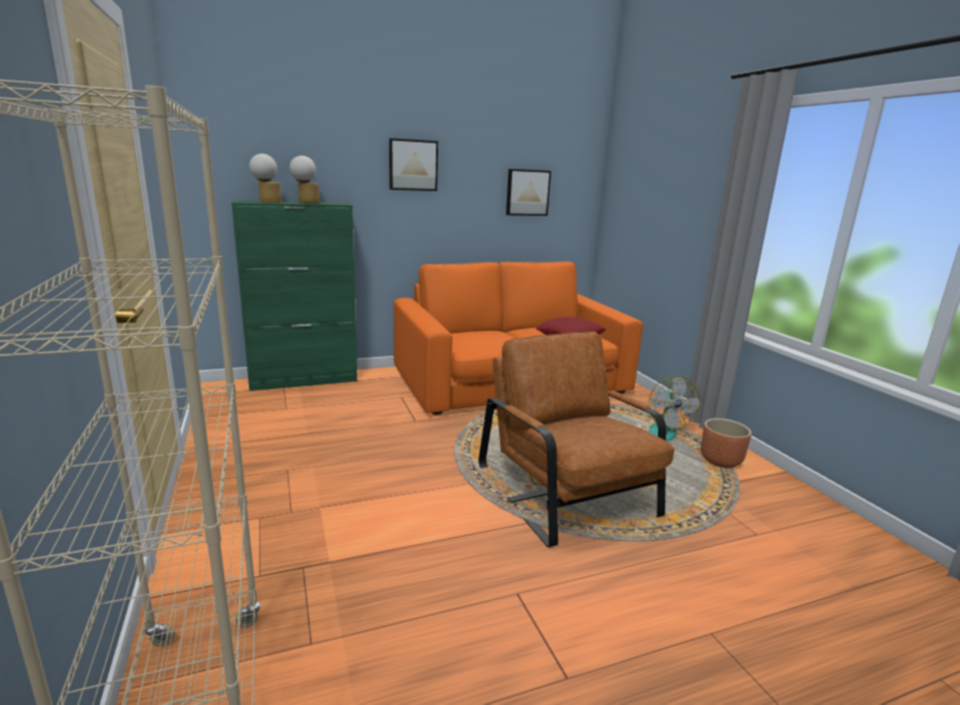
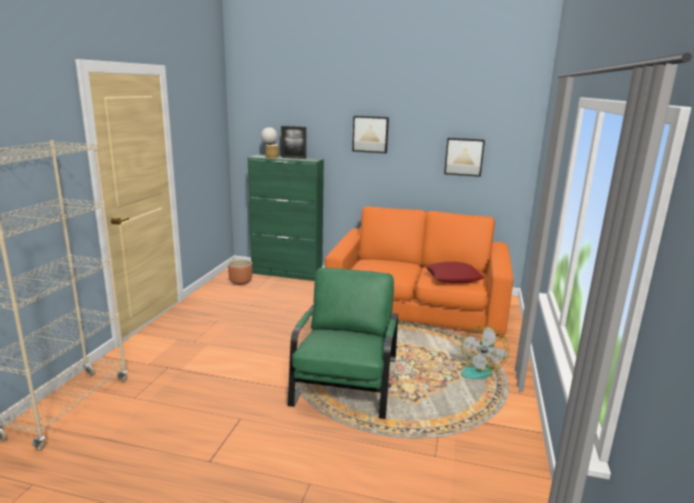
camera: 35 degrees right, 0 degrees up
table lamp [289,156,320,203] -> picture frame [281,126,306,159]
brown armchair [479,331,674,548] -> green armchair [288,267,398,419]
brown planter [701,418,751,468] -> brown planter moved to [228,259,252,285]

